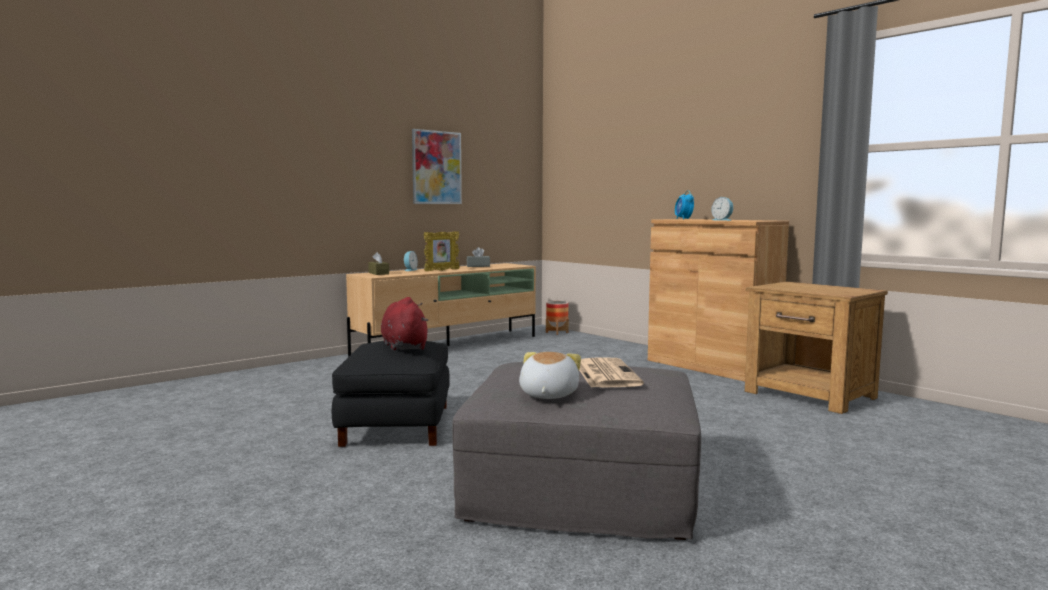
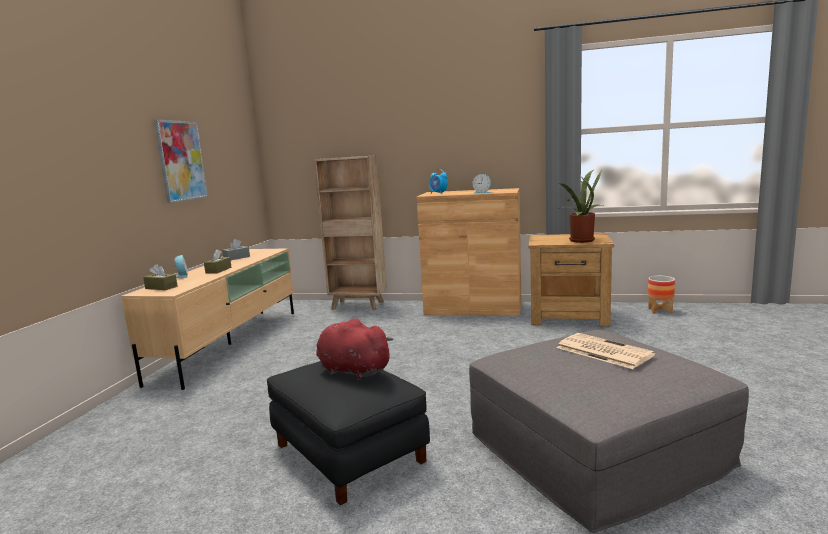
camera: 35 degrees left, 5 degrees up
picture frame [424,231,460,271] -> brown tissue box [204,249,232,273]
plush toy [519,352,581,399] -> none
planter [546,301,569,335] -> planter moved to [648,276,675,314]
none -> brown bookcase [314,155,387,310]
none -> potted plant [558,170,604,243]

